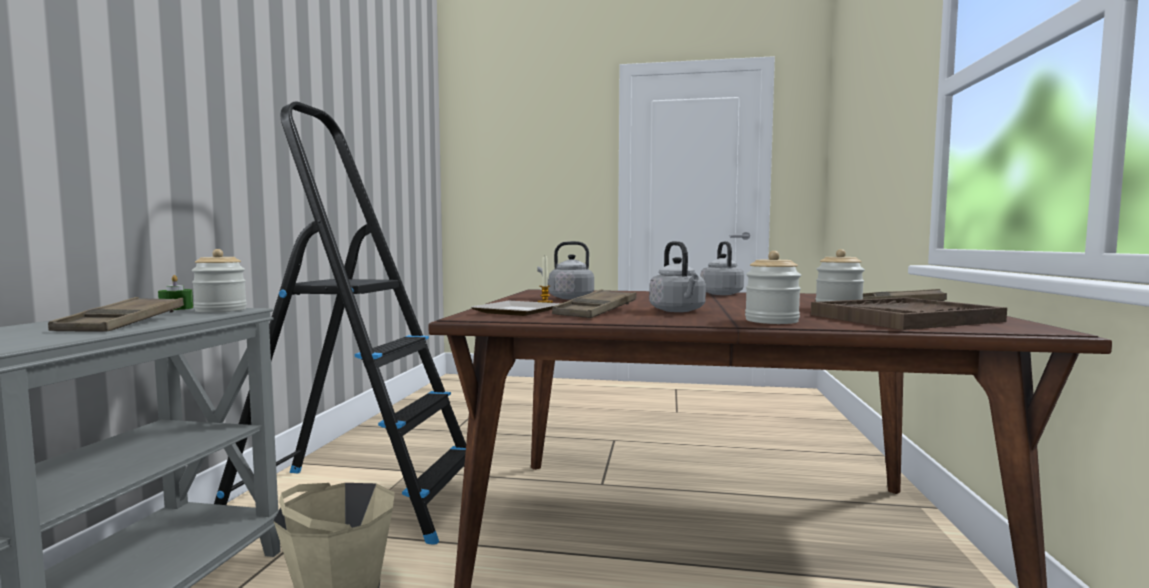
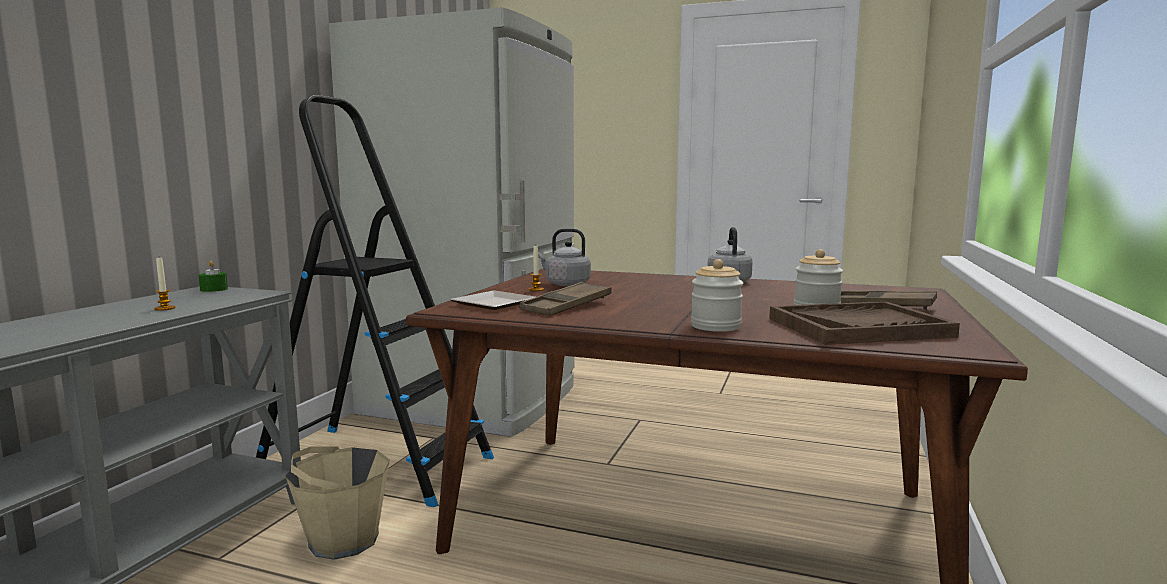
camera: 10 degrees right, 5 degrees up
brown tray [48,297,184,332] -> candle [154,258,175,311]
jar [192,249,247,313] -> none
grey kettle [649,241,706,312] -> none
none -> white fridge [329,8,574,437]

